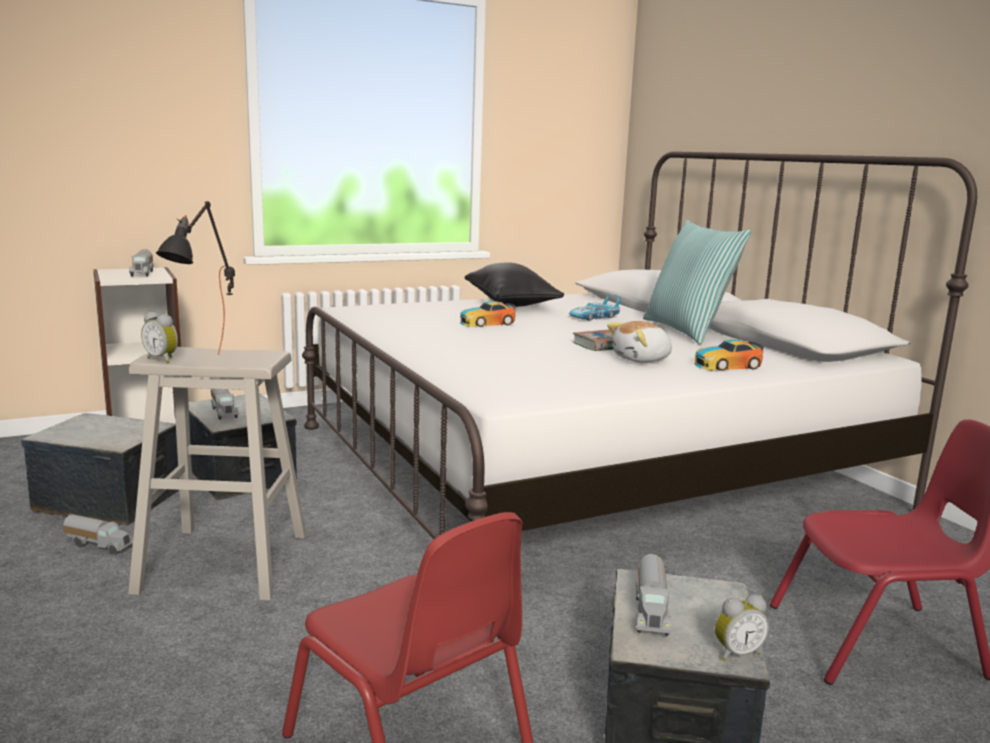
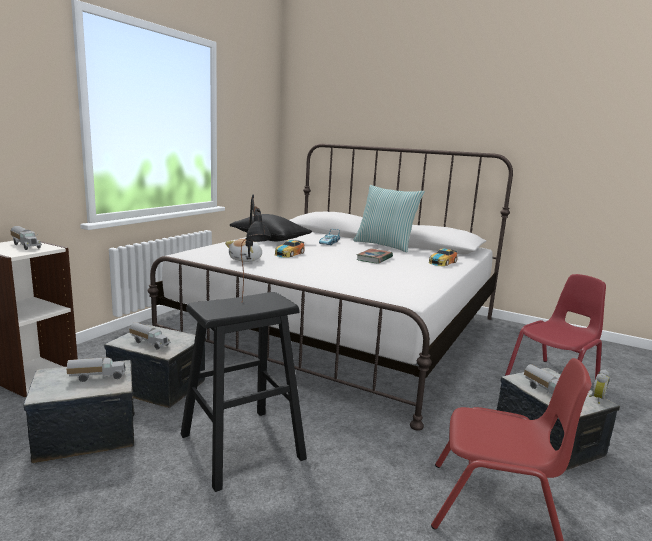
camera: 35 degrees left, 0 degrees up
toy truck [63,514,133,555] -> toy truck moved to [67,357,126,382]
beige stool [128,347,307,601] -> black stool [181,292,307,492]
alarm clock [141,312,178,363] -> none
plush toy [607,321,672,363] -> plush toy moved to [225,239,262,262]

